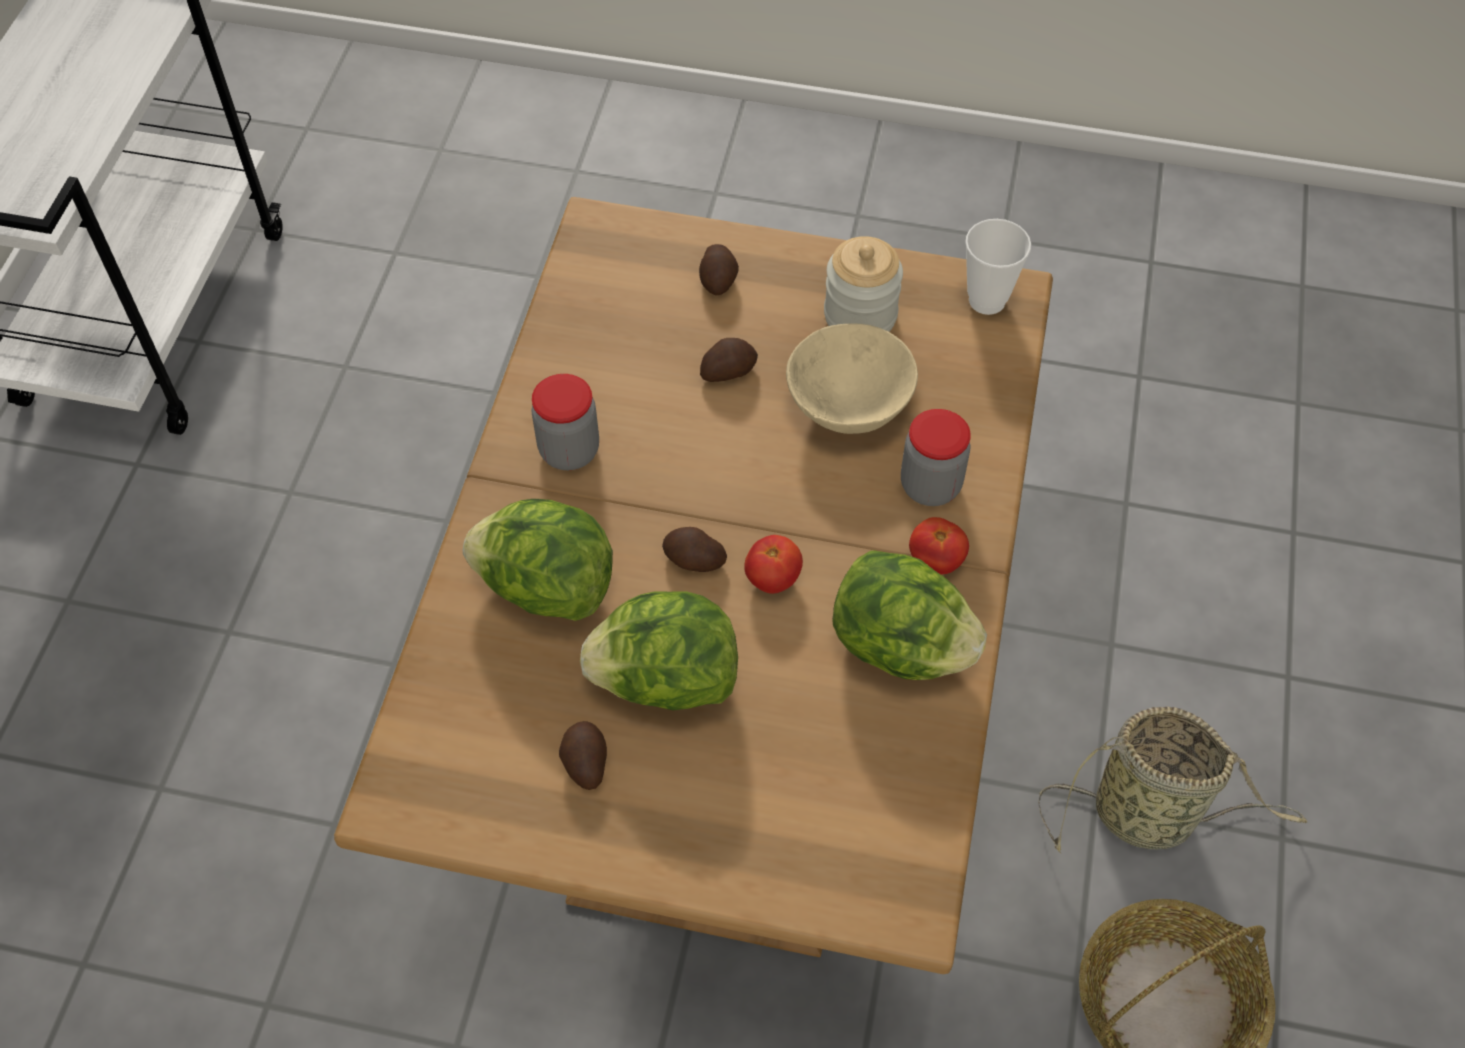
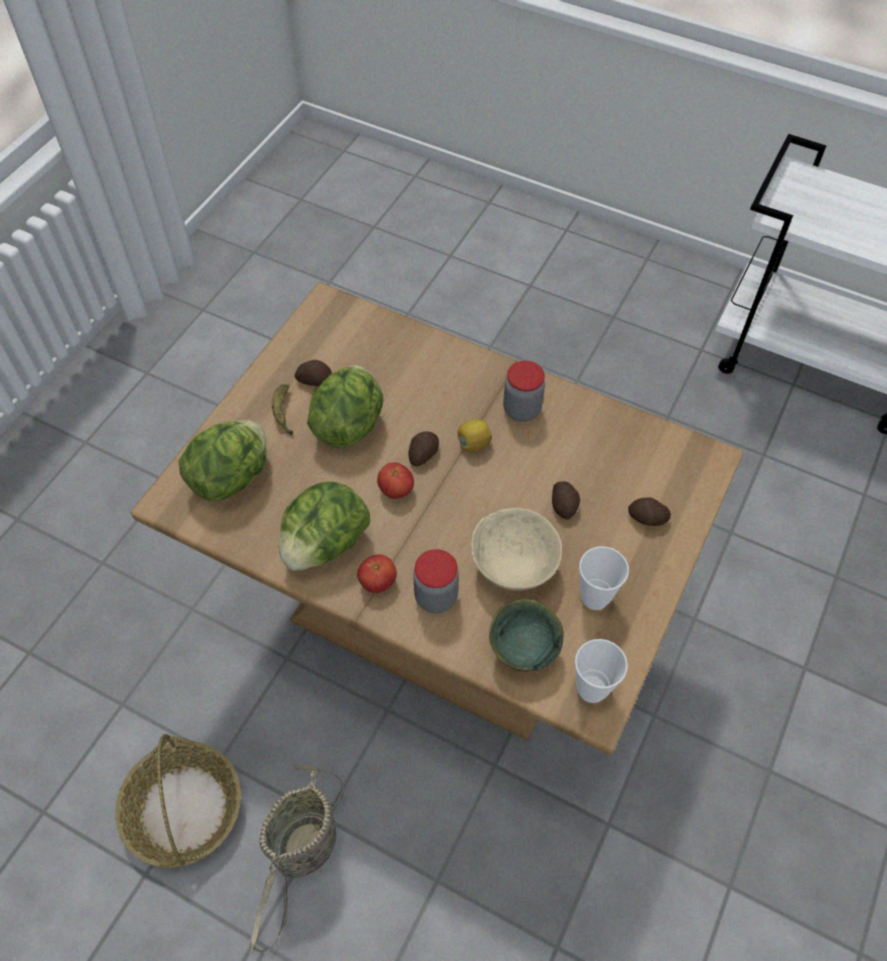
camera: 105 degrees right, 0 degrees up
lettuce [463,499,613,621] -> lettuce moved to [178,420,266,501]
jar [824,236,903,332] -> cup [579,546,629,610]
none -> banana [272,384,293,436]
none -> lemon [458,419,492,452]
none -> green bowl [489,599,564,672]

